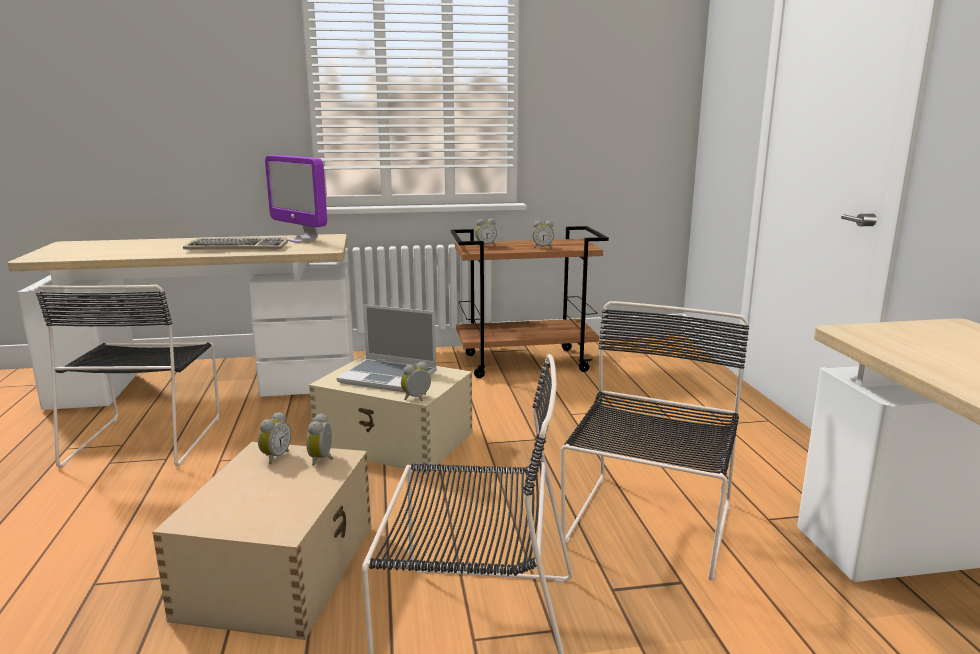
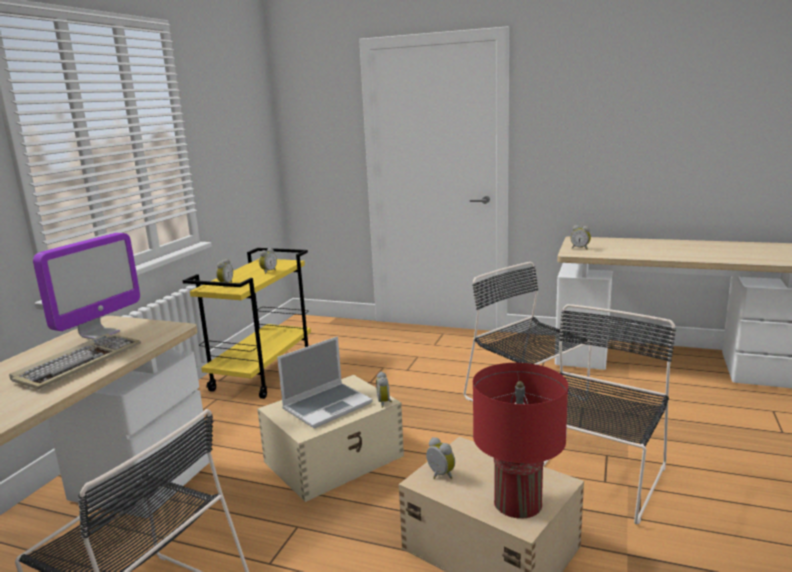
camera: 60 degrees left, 0 degrees up
monitor [265,155,327,243] -> monitor turned 45 degrees counterclockwise [33,233,140,339]
alarm clock [306,413,333,466] -> alarm clock moved to [571,225,591,250]
brown cart [451,226,609,378] -> yellow cart [182,248,311,399]
none -> red table lamp [473,363,568,519]

